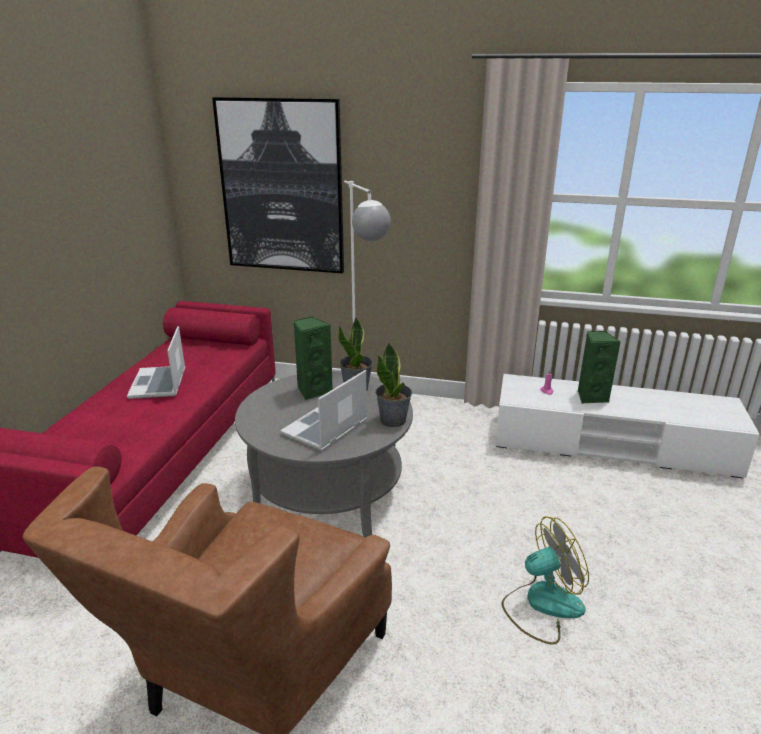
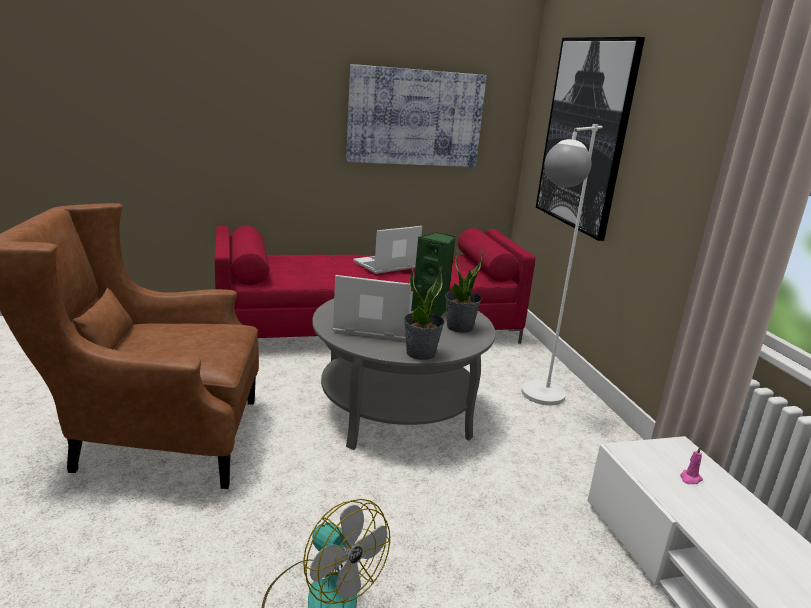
camera: 60 degrees right, 5 degrees down
green speaker [578,331,621,403] -> none
none -> picture [346,64,487,167]

